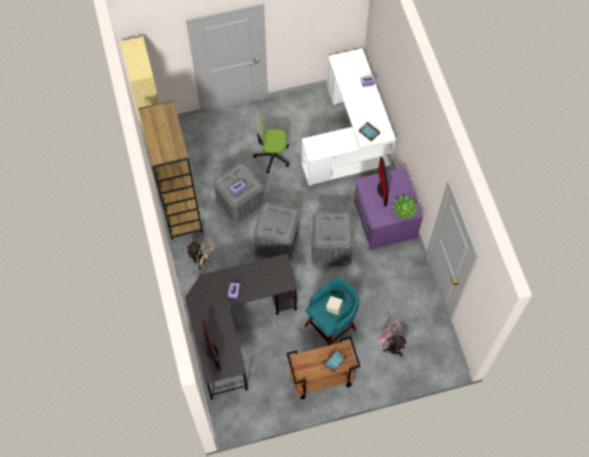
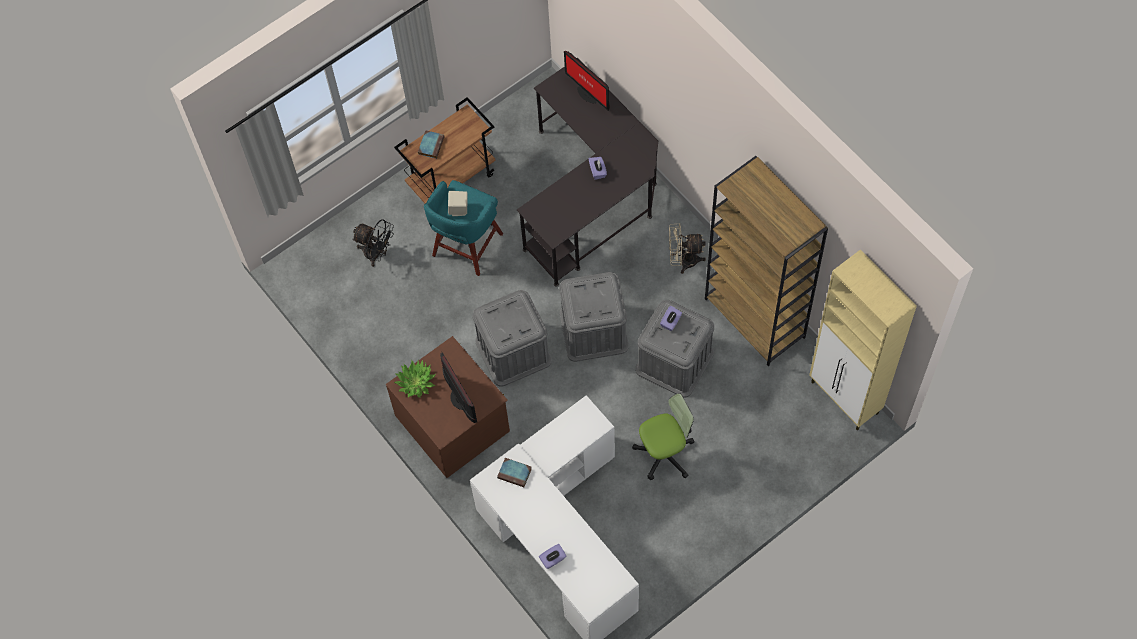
camera: 160 degrees right, 0 degrees up
purple dresser [353,167,423,250] -> brown dresser [386,336,510,478]
pink fan [377,321,408,357] -> black fan [352,219,394,267]

